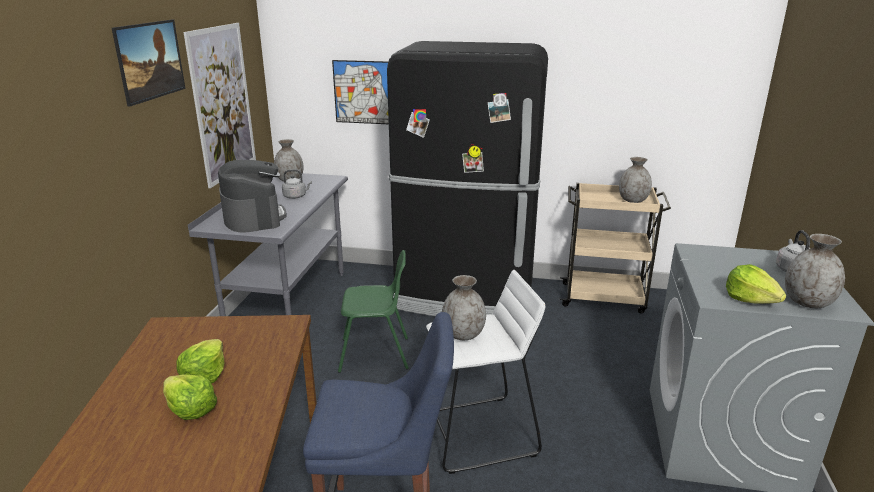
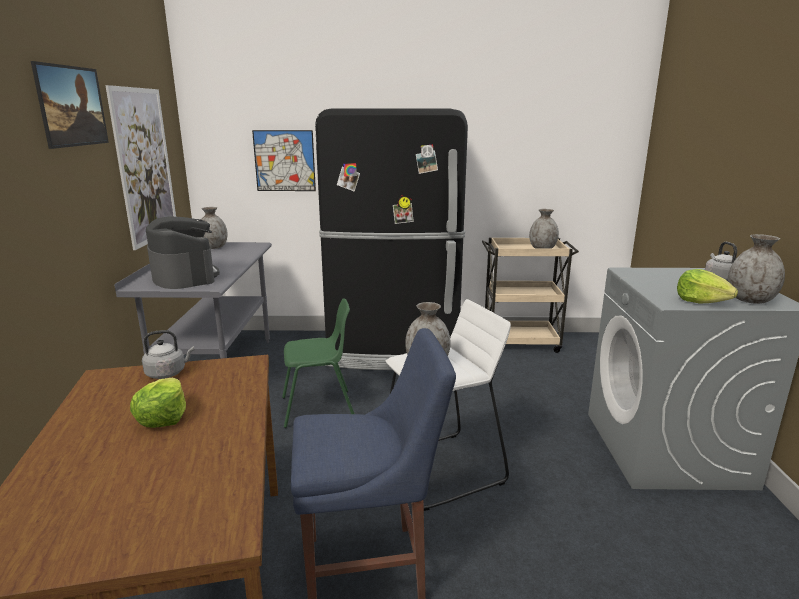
camera: 10 degrees left, 5 degrees down
lettuce [163,375,217,420] -> none
grey kettle [282,170,312,199] -> grey kettle moved to [142,330,194,379]

